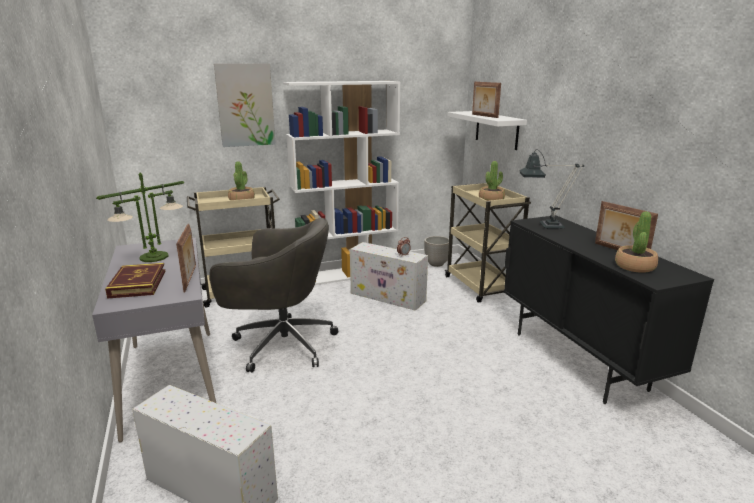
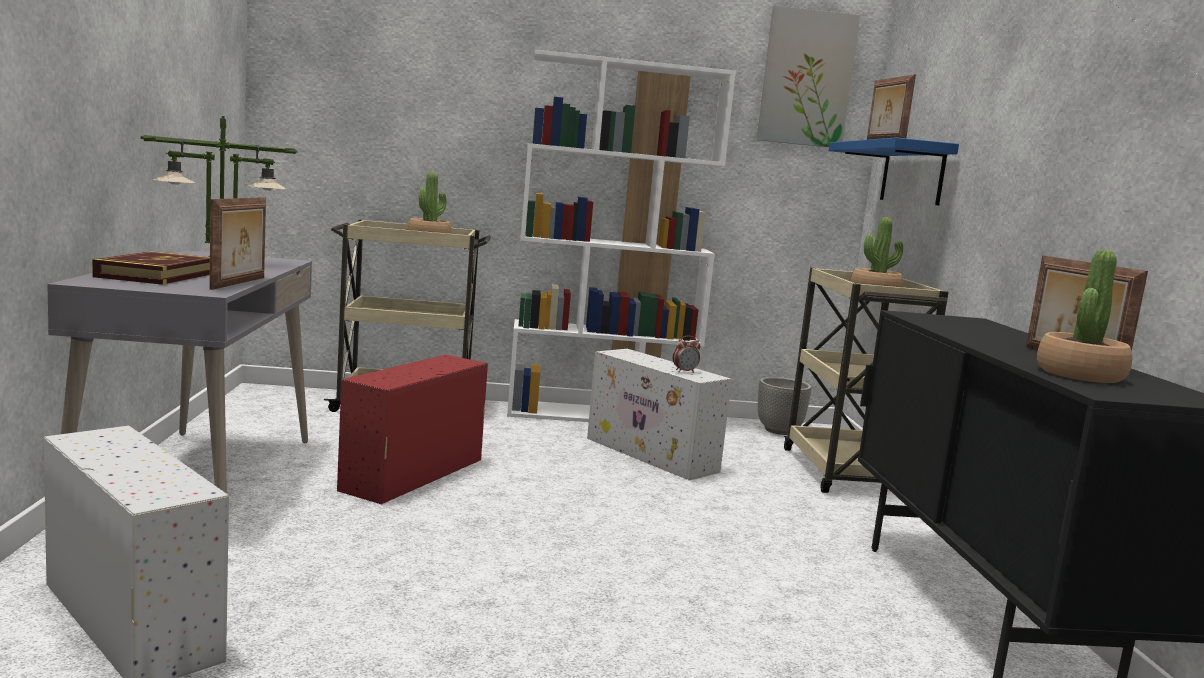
camera: 15 degrees right, 10 degrees down
grey office chair [209,218,338,372] -> red storage box [337,355,488,504]
picture [214,64,276,147] -> picture moved to [757,5,860,147]
white shelf [448,111,527,150] -> blue shelf [828,137,959,205]
table lamp [520,149,584,229] -> none

